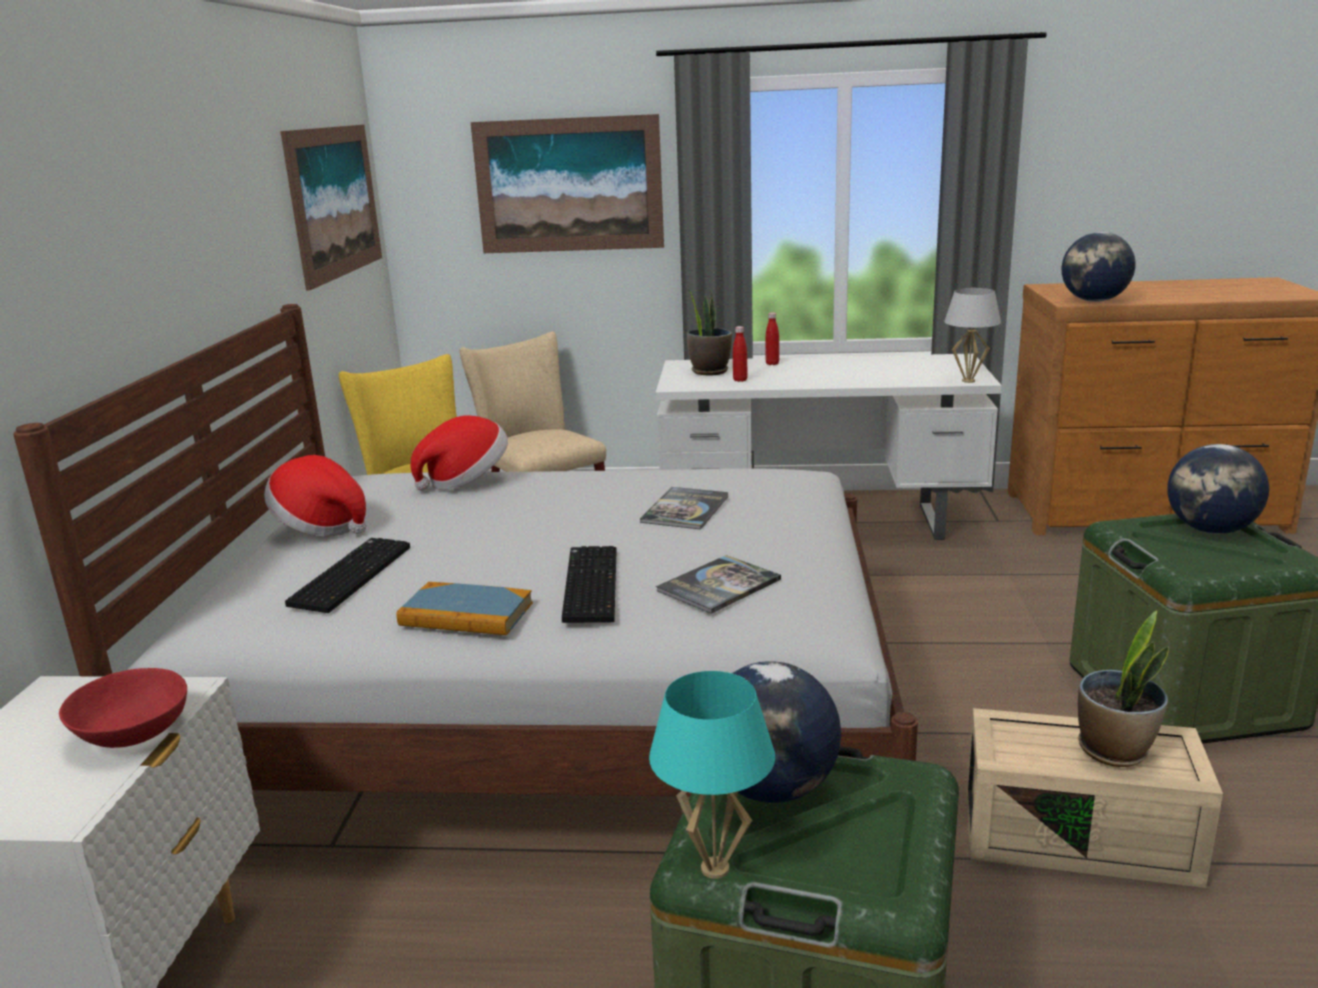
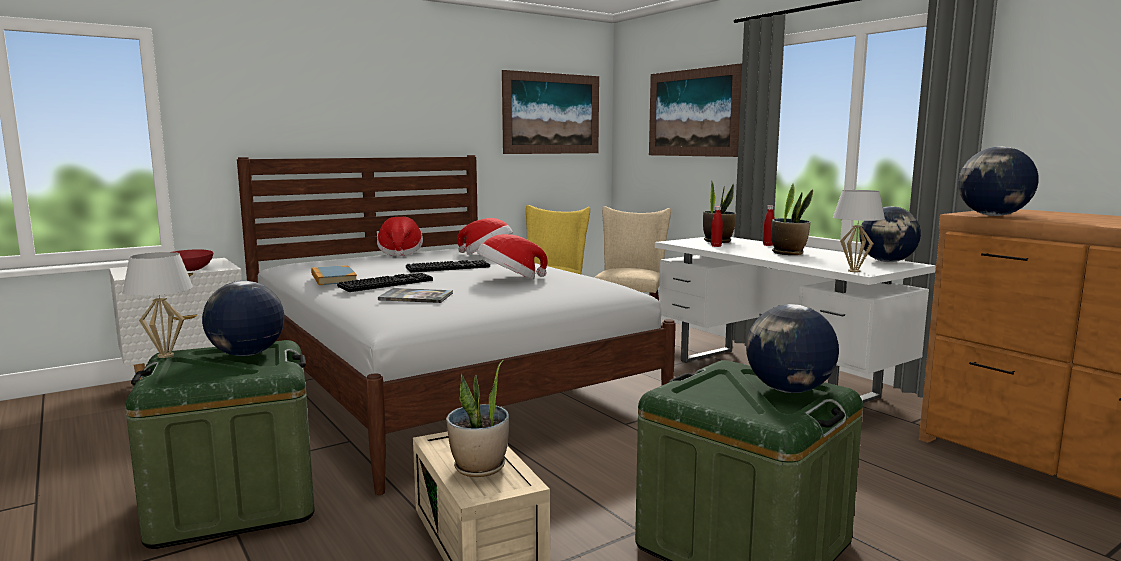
camera: 50 degrees right, 10 degrees down
keyboard [285,538,410,613] -> keyboard moved to [406,260,490,273]
book [640,487,729,530] -> hat [477,234,548,279]
turquoise table lamp [649,671,775,879] -> white table lamp [123,252,193,358]
none -> potted plant [771,184,813,255]
none -> globe [859,206,921,262]

